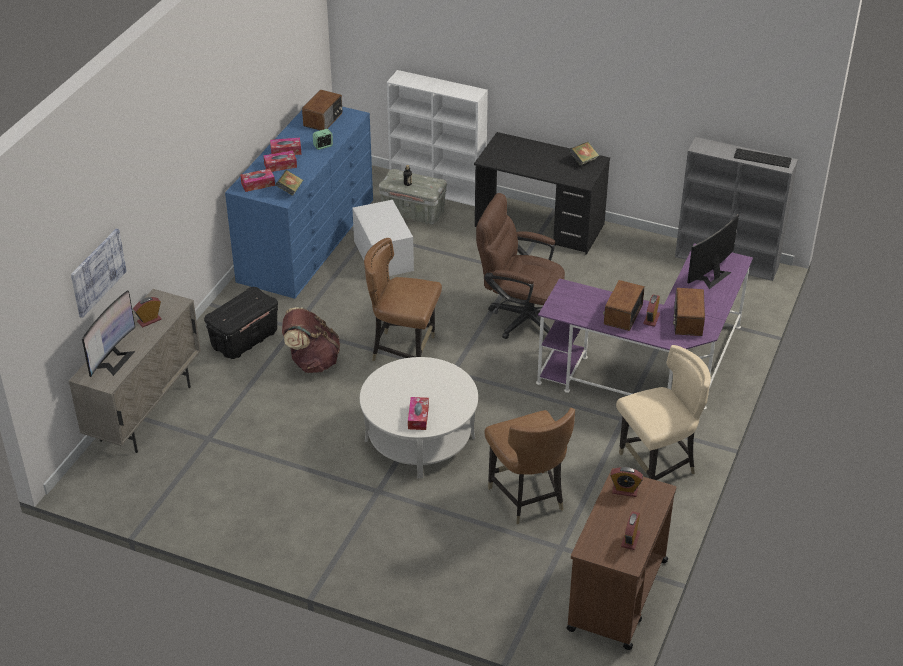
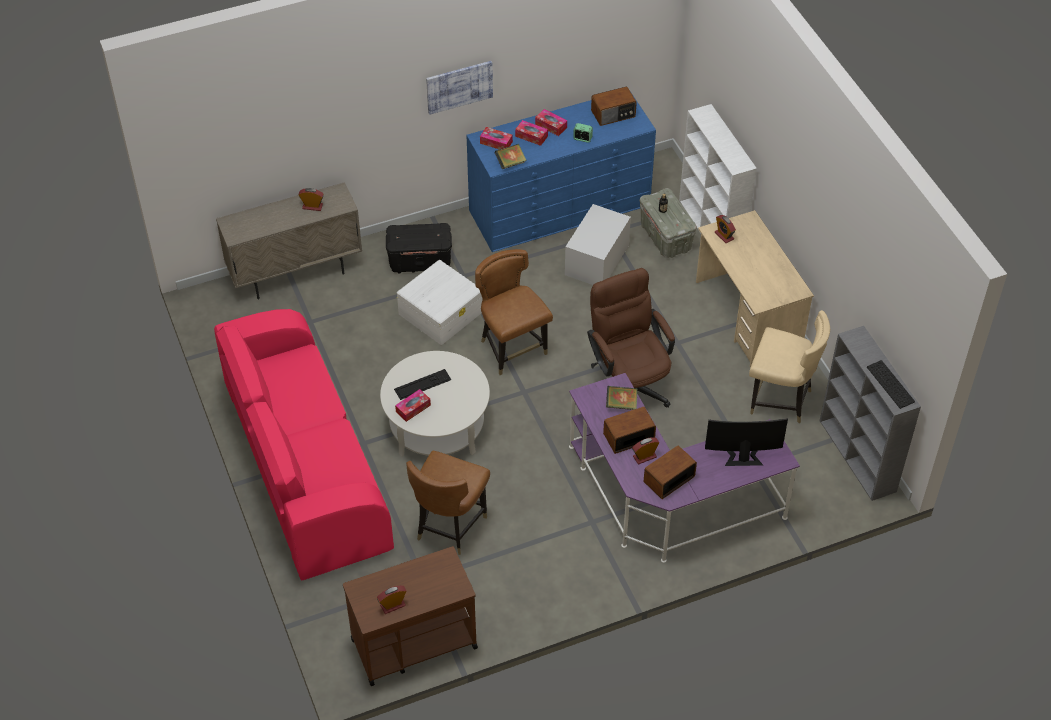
camera: 45 degrees right, 10 degrees up
picture [71,228,127,318] -> picture moved to [426,61,493,115]
monitor [82,290,135,377] -> none
brown backpack [282,307,340,373] -> white storage box [397,260,483,345]
black desk [474,132,610,255] -> beige desk [696,210,814,368]
book [569,142,599,165] -> book moved to [606,386,637,410]
alarm clock [610,467,643,497] -> alarm clock moved to [715,215,736,243]
beige chair [616,345,711,480] -> beige chair moved to [749,310,830,423]
none -> pink sofa [214,309,394,581]
none -> keyboard [394,369,451,400]

